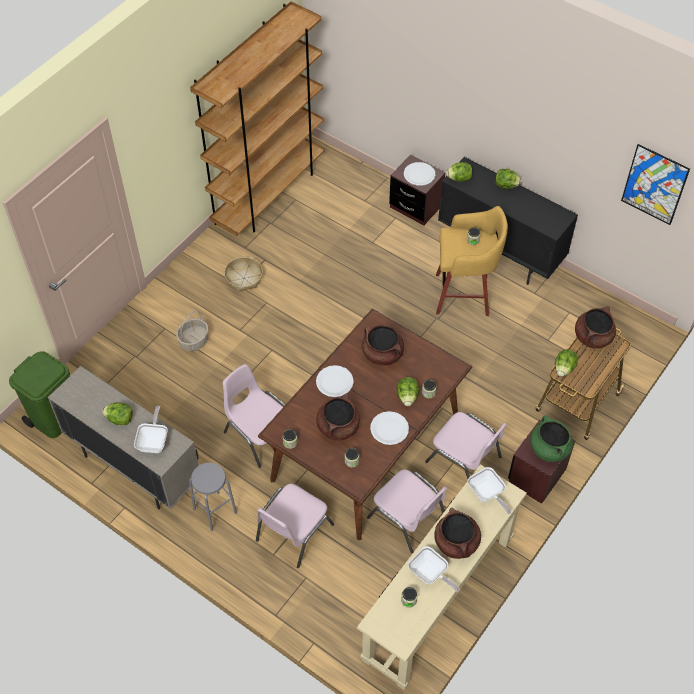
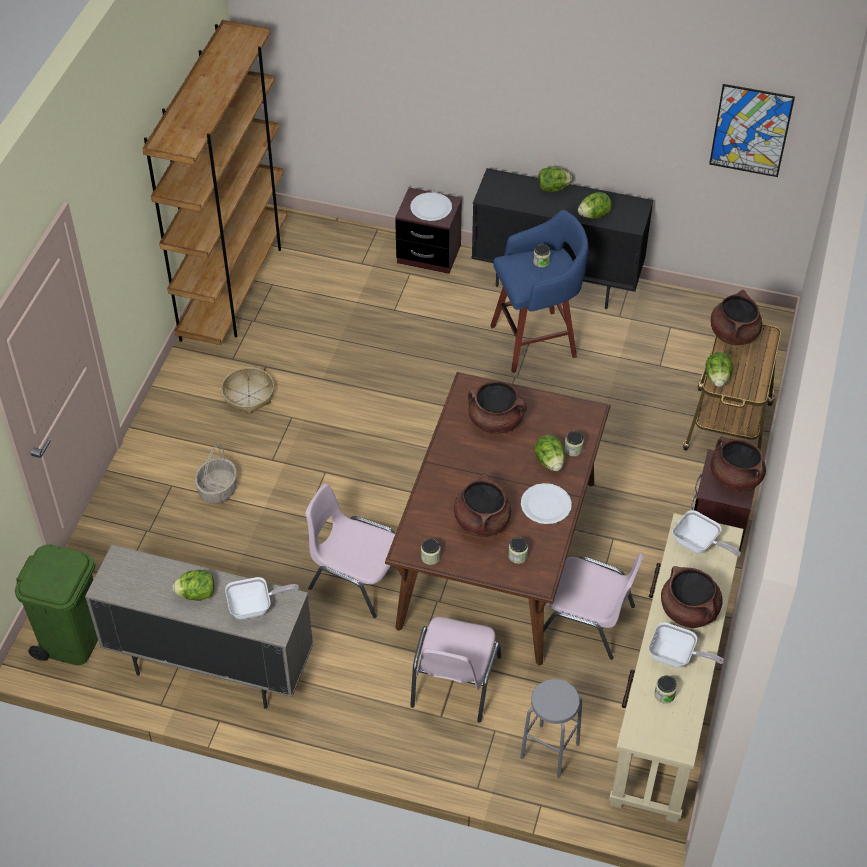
camera: 20 degrees left, 5 degrees down
frying pan [134,406,168,453] -> frying pan turned 90 degrees clockwise [225,577,299,619]
grey stool [189,463,237,531] -> grey stool moved to [520,679,582,778]
white plate [316,365,354,397] -> none
pink chair [425,412,507,479] -> none
yellow stool [436,206,508,316] -> blue stool [490,210,589,373]
lettuce [446,162,472,182] -> lettuce moved to [578,192,612,219]
green cooking pot [530,415,573,462] -> brown cooking pot [710,437,766,492]

